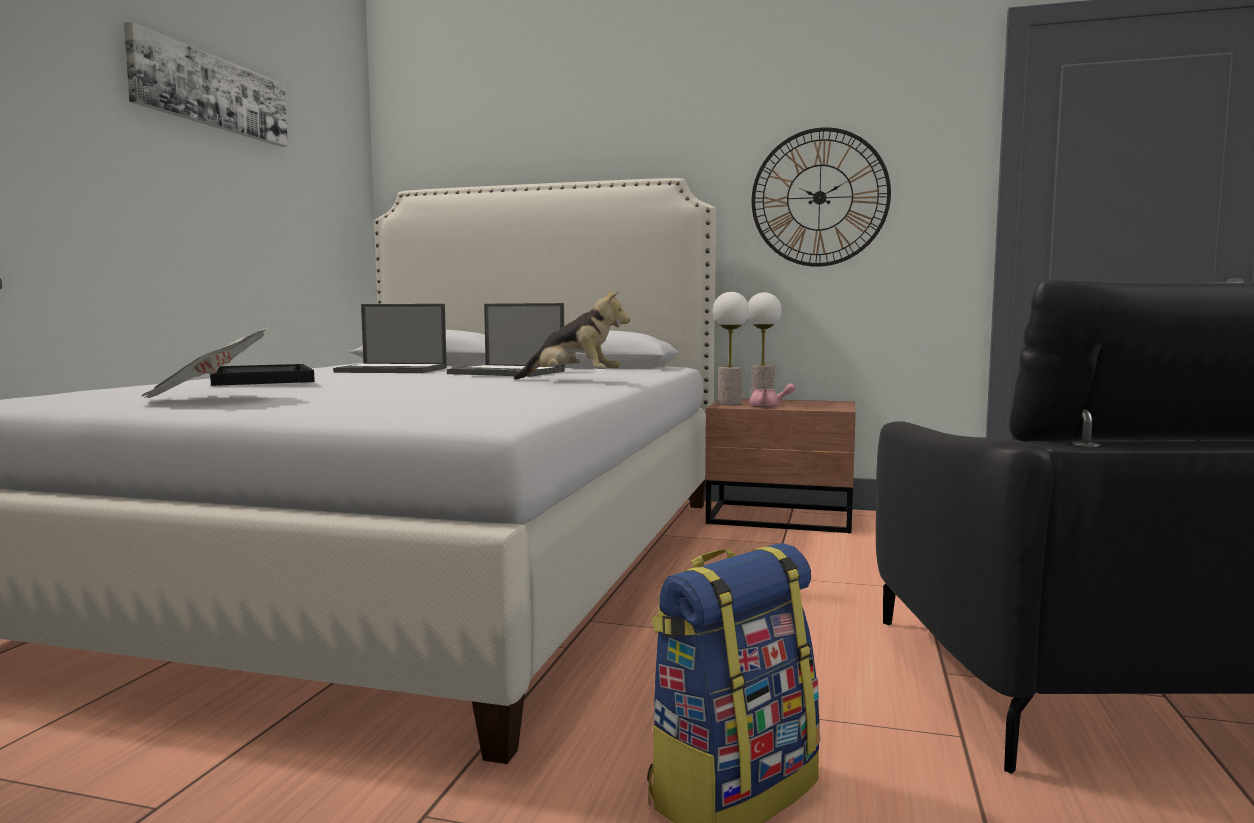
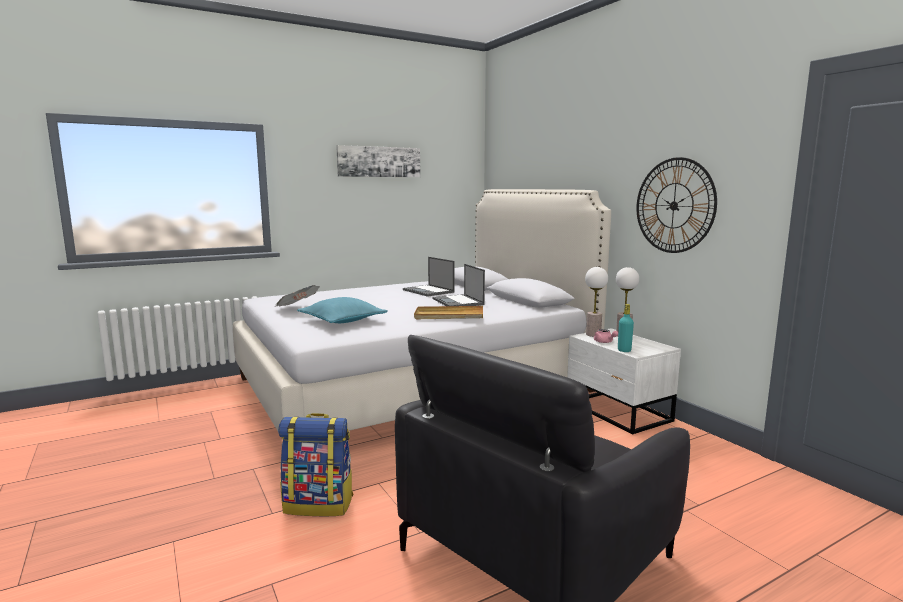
camera: 45 degrees right, 5 degrees up
black tray [210,364,315,386] -> none
plush toy [514,290,630,380] -> beige tray [414,306,483,319]
brown nightstand [705,399,856,533] -> white nightstand [567,328,681,434]
none -> turquoise pillow [297,297,388,323]
none -> turquoise bottle [618,304,634,352]

